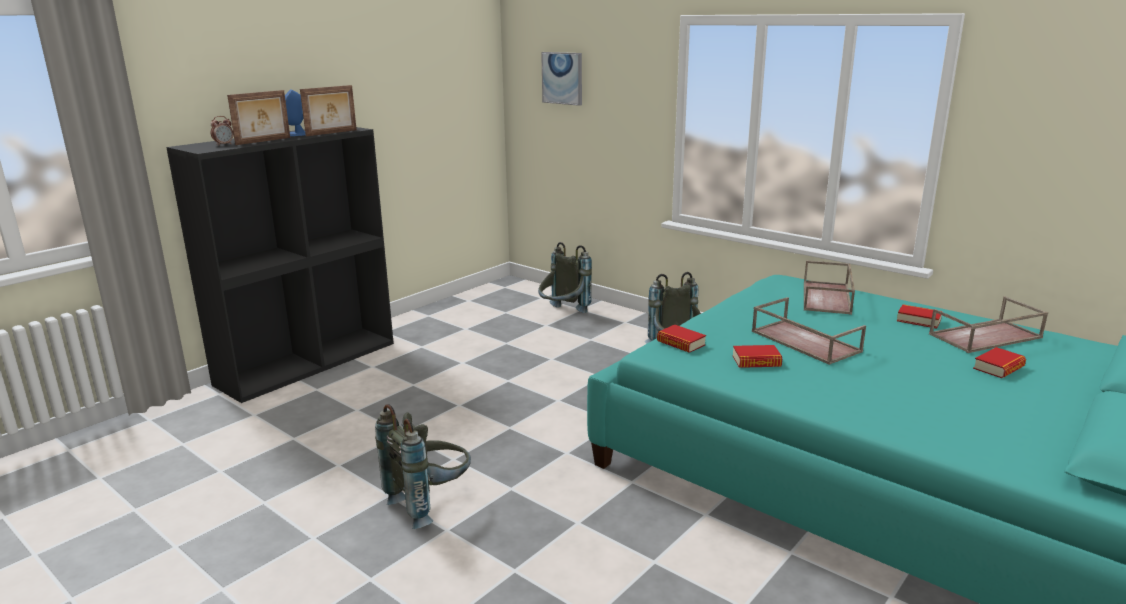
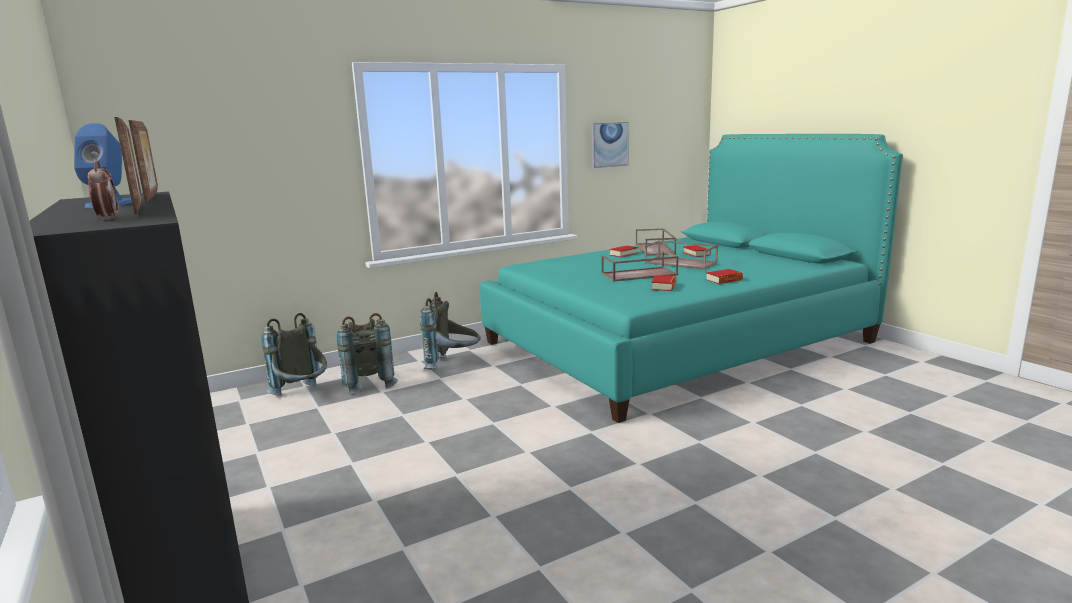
camera: 70 degrees left, 5 degrees down
grey backpack [375,404,471,529] -> grey backpack moved to [337,313,398,395]
picture [541,52,582,106] -> picture moved to [592,122,629,168]
book [657,325,706,353] -> book moved to [706,269,743,284]
brown tray [804,260,855,315] -> brown tray moved to [644,240,718,270]

